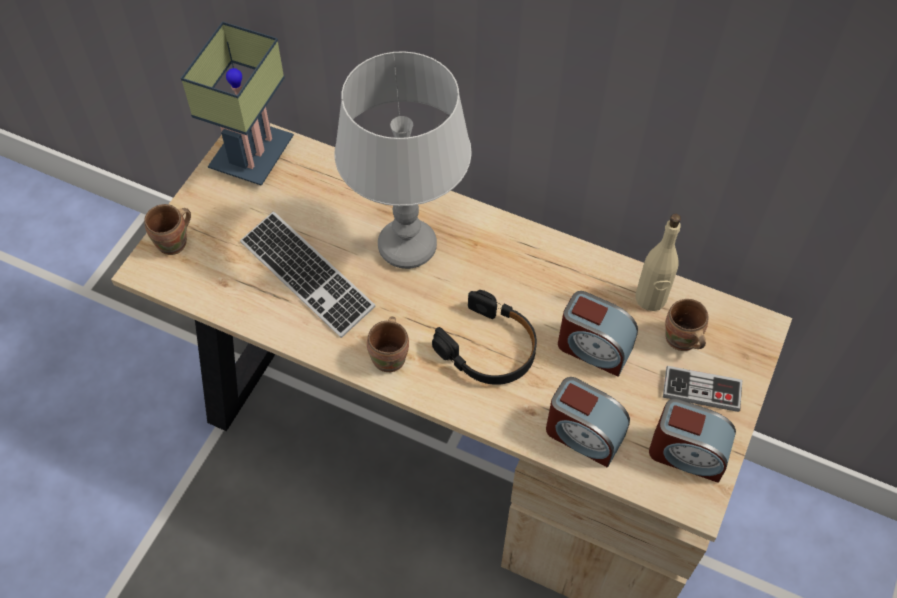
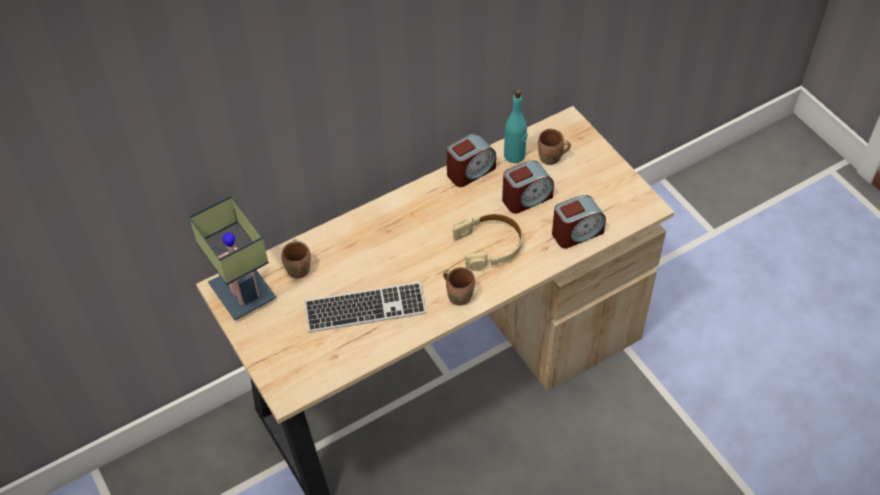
camera: 55 degrees left, 5 degrees down
brown mug [144,204,191,255] -> brown mug moved to [281,239,311,279]
grey table lamp [335,51,472,269] -> none
black headphones [432,290,537,385] -> beige headphones [453,213,523,271]
beige bottle [636,213,681,311] -> turquoise bottle [504,89,528,163]
alarm clock [649,399,736,483] -> alarm clock moved to [447,133,496,187]
game controller [663,366,742,412] -> none

